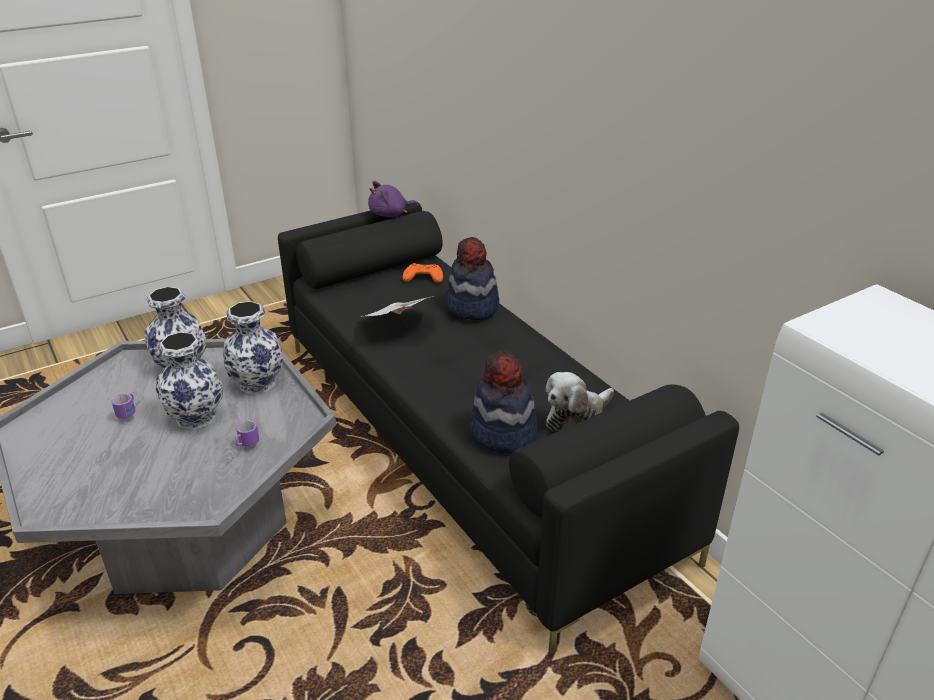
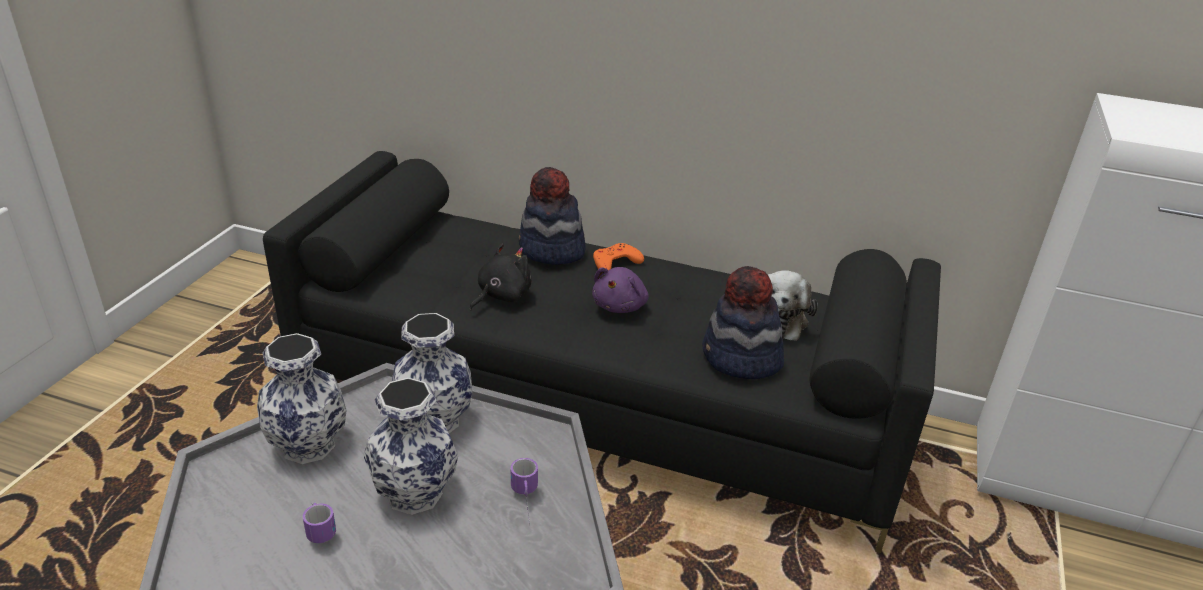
camera: 40 degrees left, 0 degrees up
newspaper [361,296,434,317] -> black plush toy [469,243,531,310]
purple plush toy [368,181,418,217] -> purple plush toy moved to [592,267,649,313]
orange game controller [403,263,443,283] -> orange game controller moved to [593,243,644,270]

